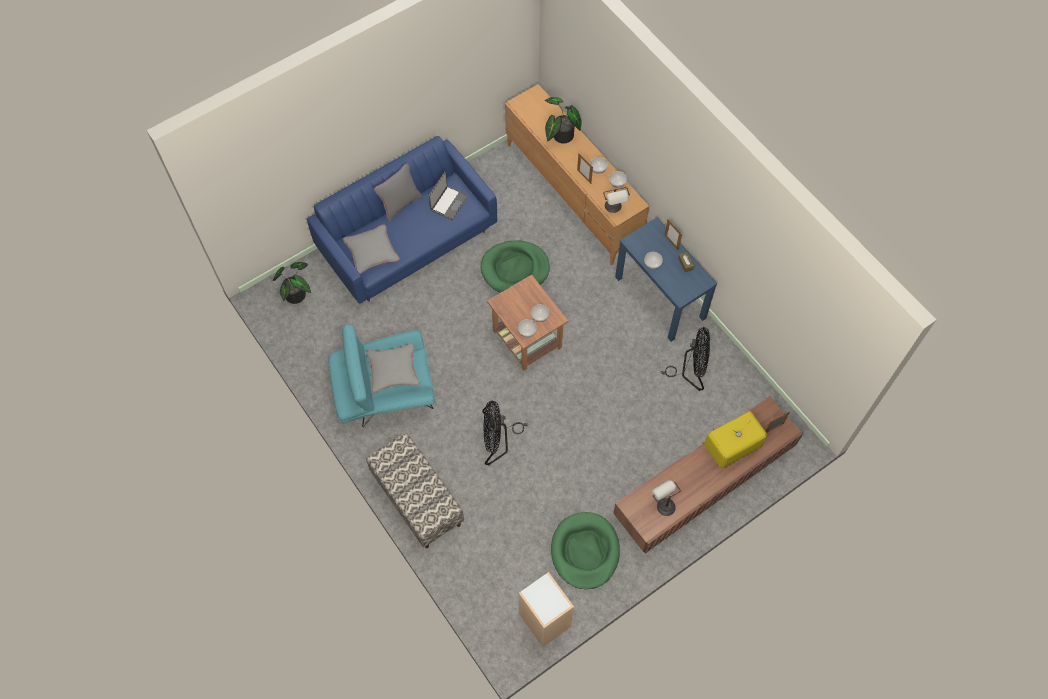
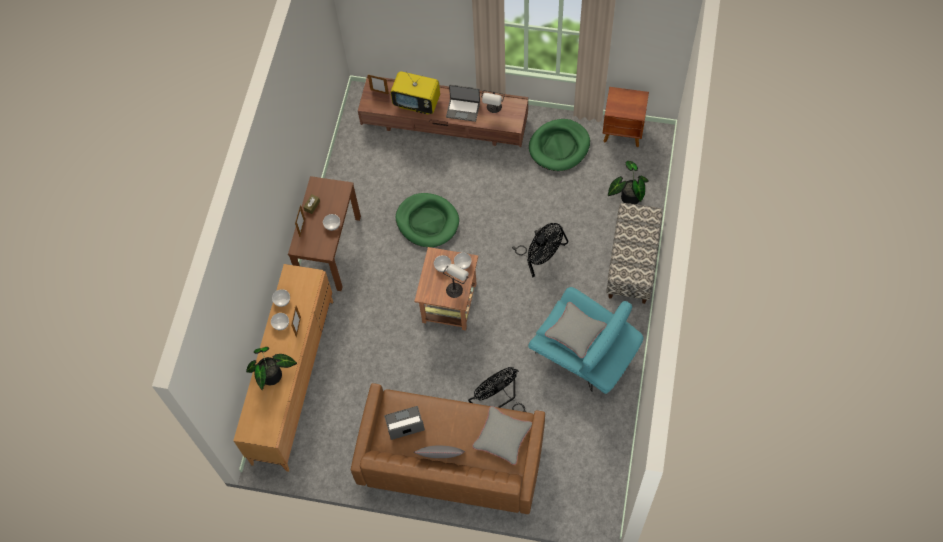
camera: 130 degrees left, 0 degrees up
potted plant [273,262,311,304] -> potted plant moved to [608,161,649,204]
blue sofa [307,136,497,304] -> brown sofa [351,383,545,514]
green dog bed [481,240,550,293] -> green dog bed moved to [396,193,459,247]
bookcase [519,572,574,647] -> brown nightstand [603,87,649,147]
table lamp [603,187,630,213] -> table lamp moved to [443,264,469,298]
blue console table [615,217,717,342] -> brown console table [288,176,361,291]
black fan [661,327,710,391] -> black fan moved to [468,367,526,412]
none -> laptop [446,85,480,122]

